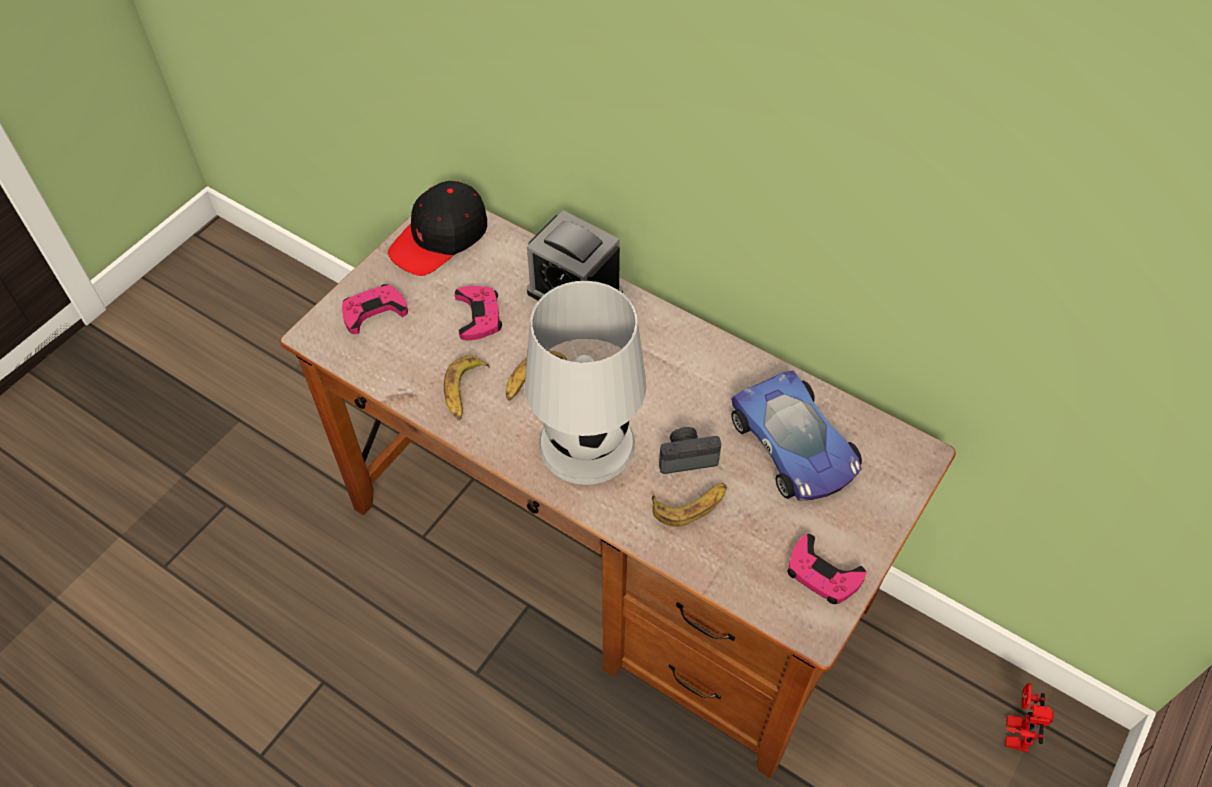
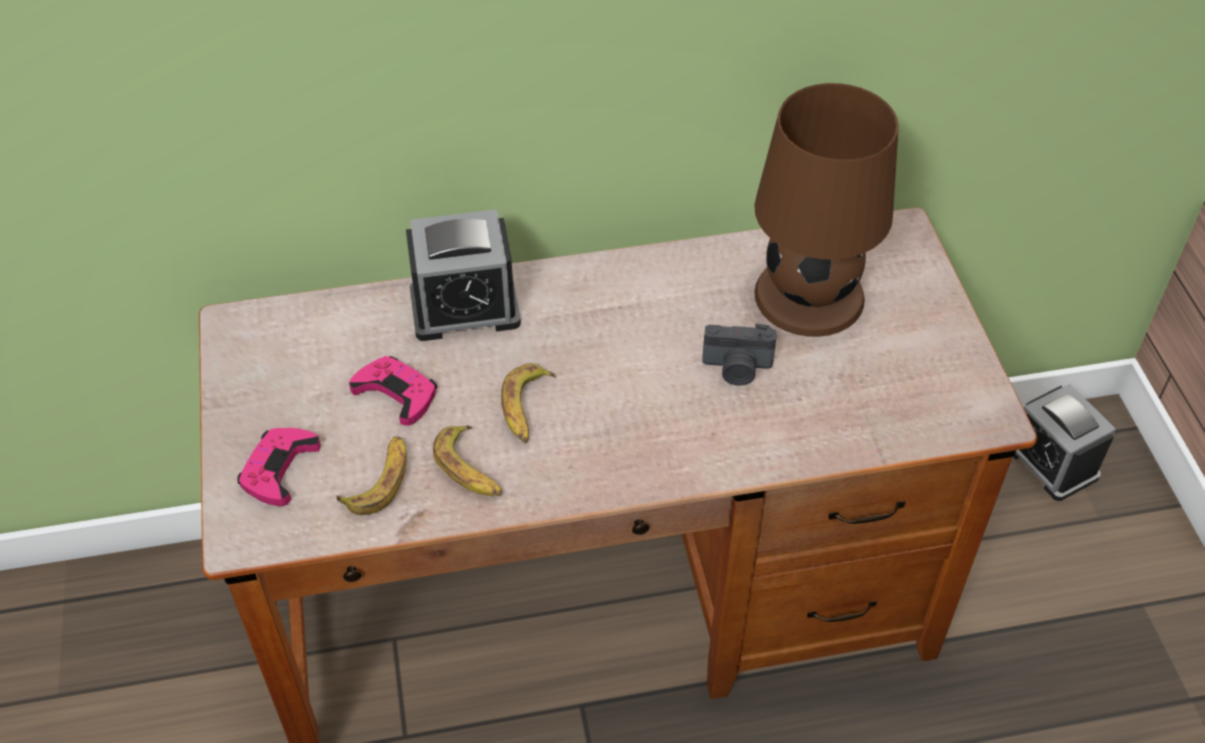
camera: 45 degrees left, 5 degrees down
black cap [388,181,487,276] -> none
white table lamp [525,281,646,485] -> none
banana [652,483,727,527] -> banana moved to [336,436,407,515]
camera [659,427,721,474] -> camera turned 120 degrees counterclockwise [702,323,776,385]
toy car [731,370,862,501] -> brown table lamp [754,83,899,337]
pink game controller [787,534,866,604] -> none
toy robot [1005,683,1054,752] -> alarm clock [1013,384,1116,501]

